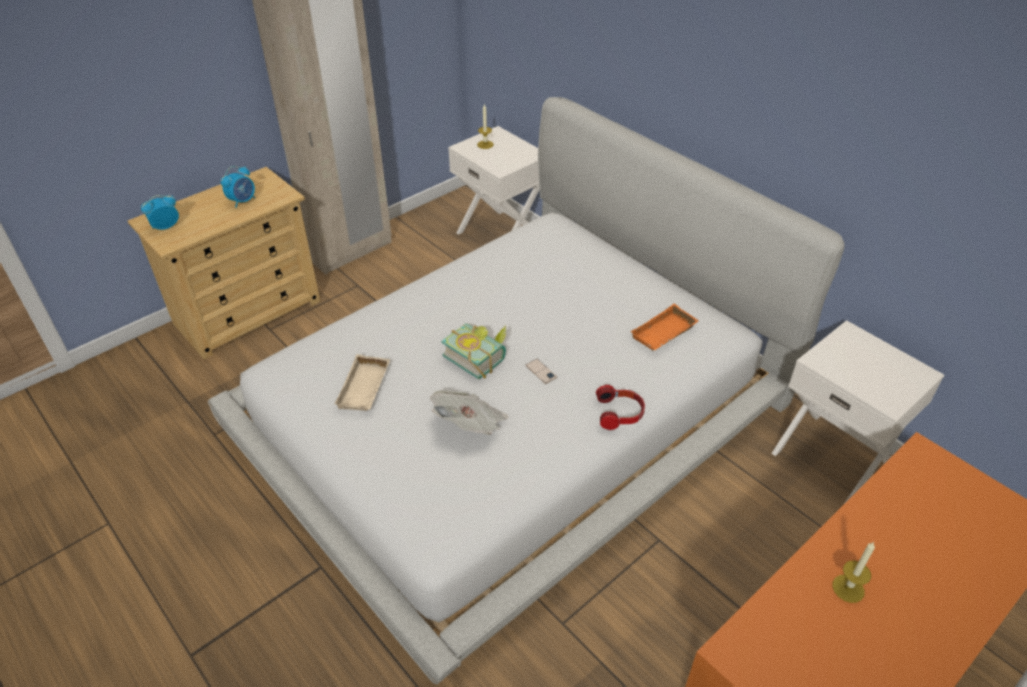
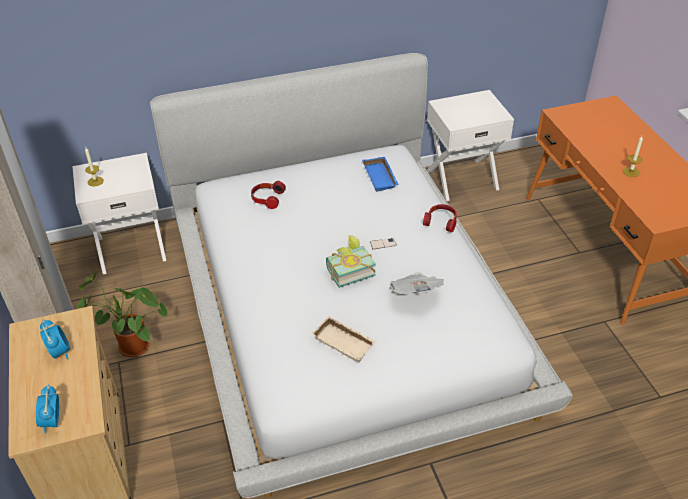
camera: 65 degrees left, 0 degrees up
orange tray [630,304,699,350] -> blue tray [362,157,399,192]
none -> potted plant [77,271,168,357]
none -> headphones [251,181,286,209]

